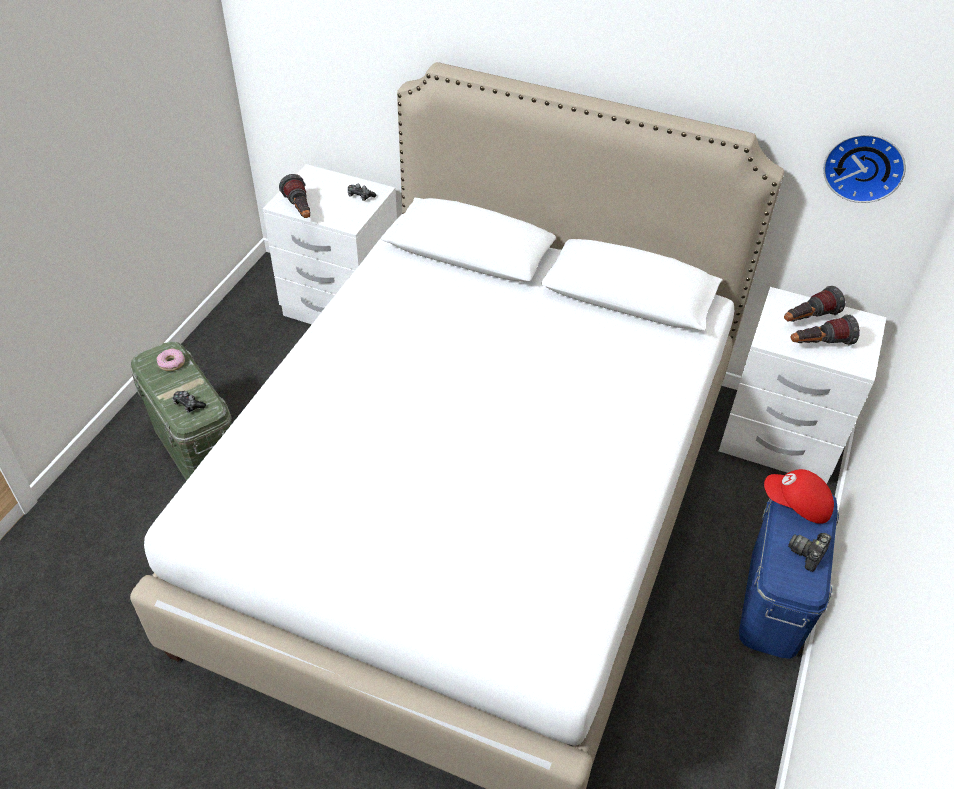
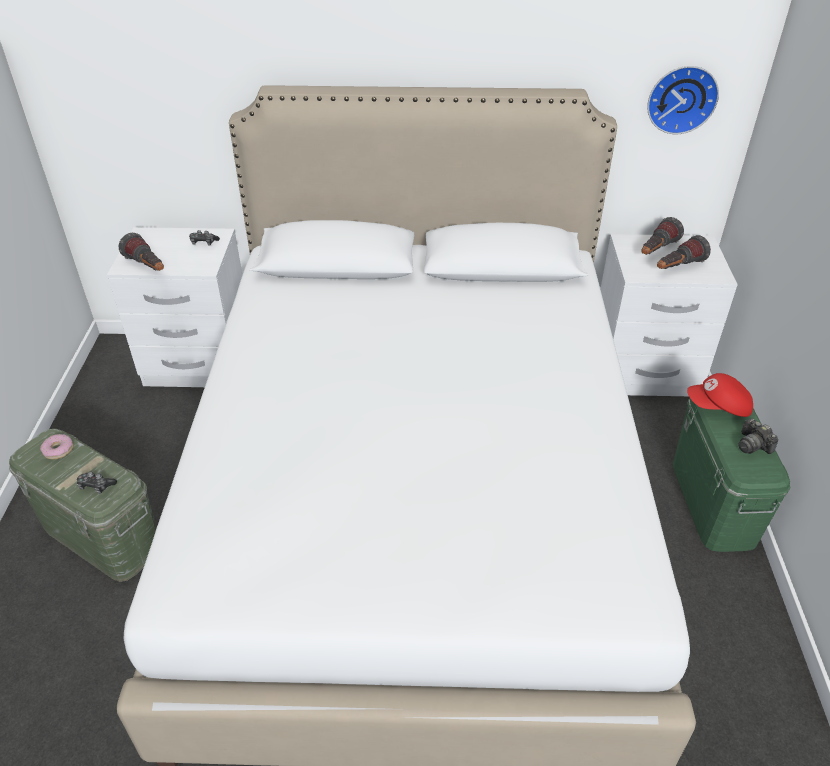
camera: 20 degrees left, 5 degrees down
blue storage box [739,494,839,659] -> green storage box [673,399,791,552]
camera [788,533,831,572] -> camera turned 45 degrees counterclockwise [738,418,778,454]

